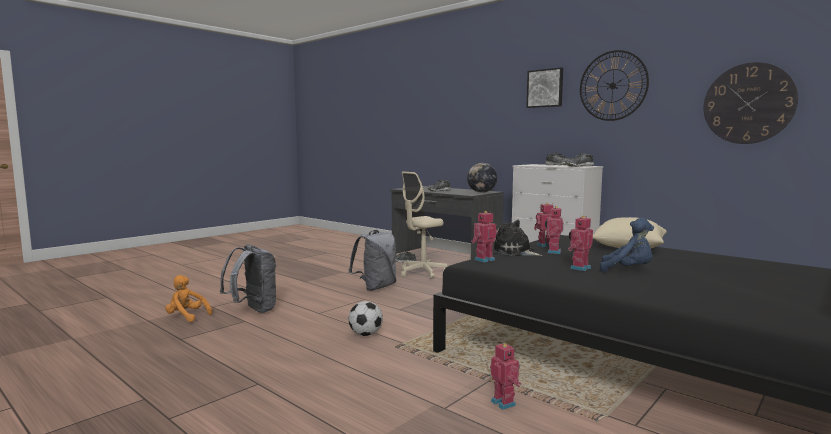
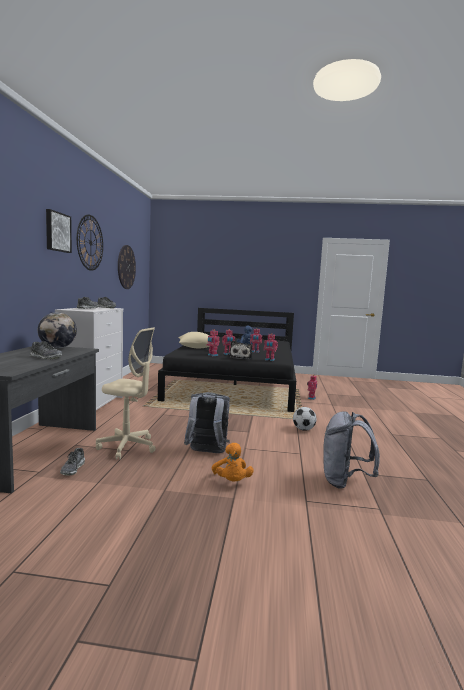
camera: 125 degrees left, 0 degrees up
orange plush toy [165,275,213,322] -> orange plush toy moved to [212,443,254,481]

